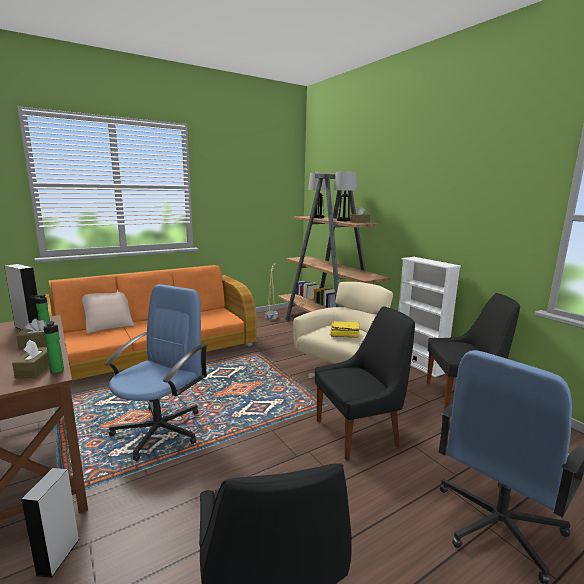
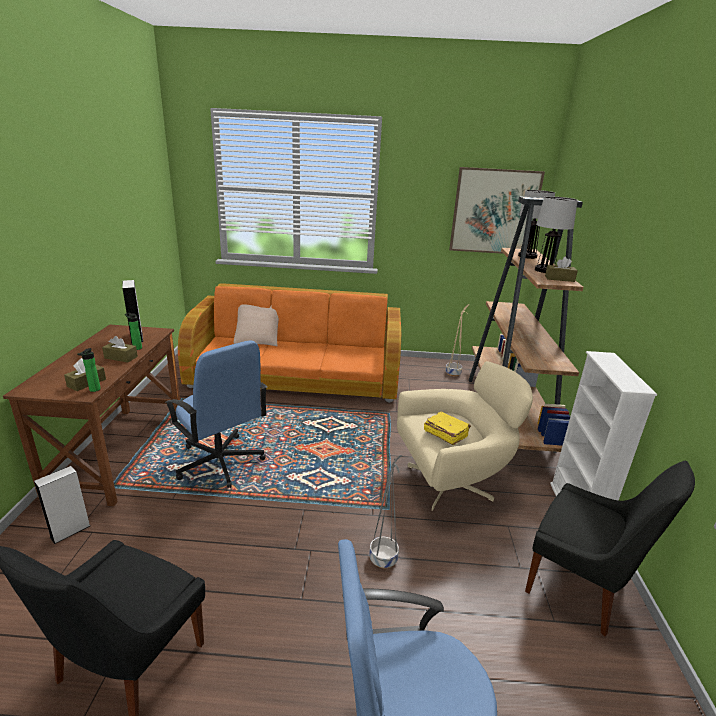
camera: 35 degrees right, 10 degrees up
blue office chair [105,284,207,461] -> blue office chair turned 75 degrees clockwise [164,340,267,488]
black chair [315,307,415,460] -> grey planter [369,455,402,568]
none -> picture [449,167,545,254]

